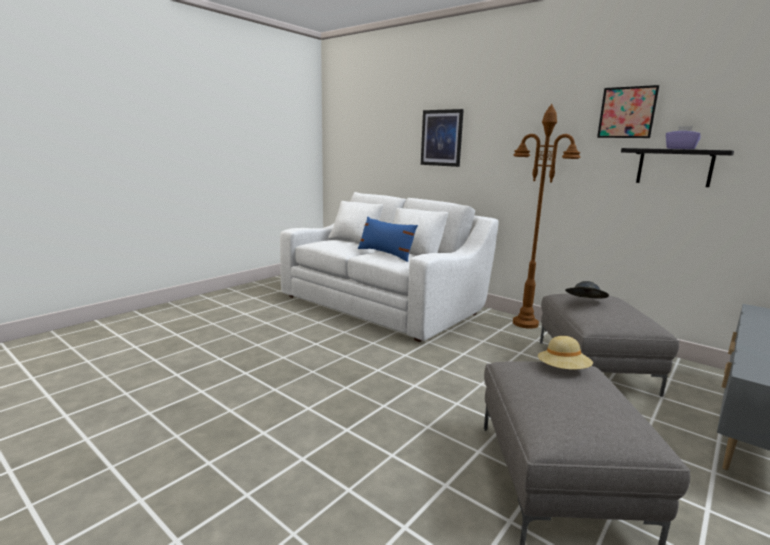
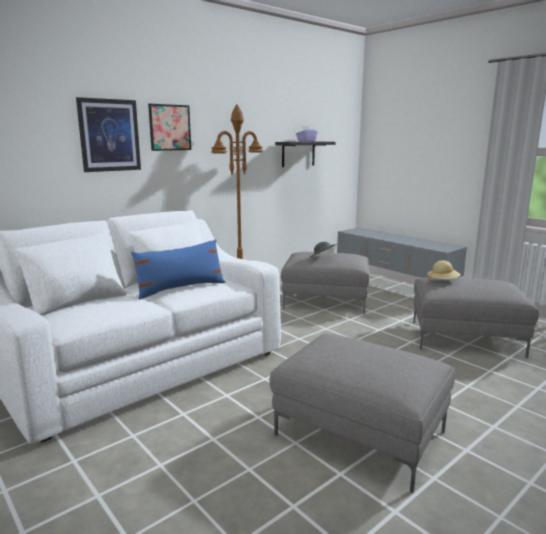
camera: 80 degrees left, 0 degrees up
picture [597,85,659,138] -> picture moved to [148,104,191,151]
none -> grey ottoman [269,334,455,493]

